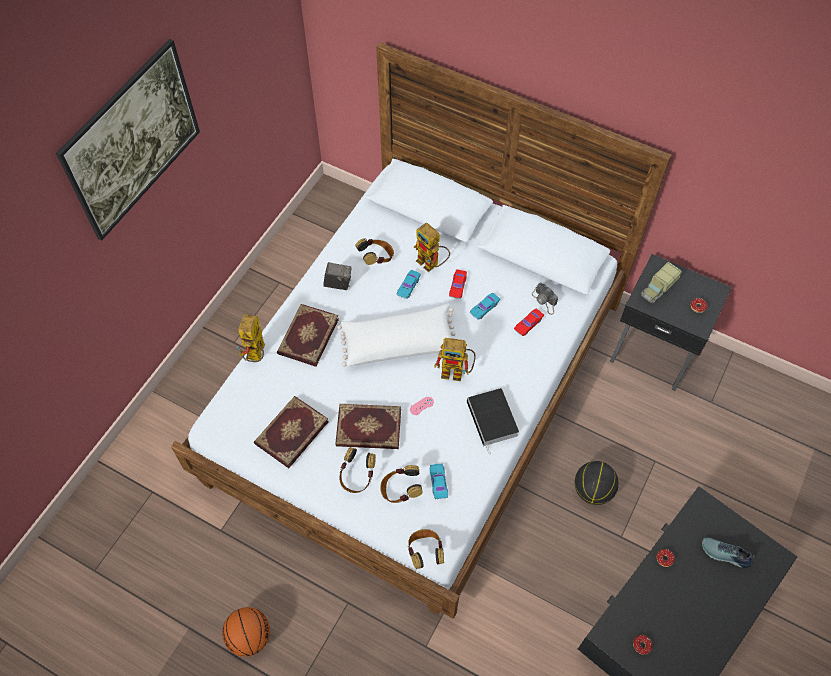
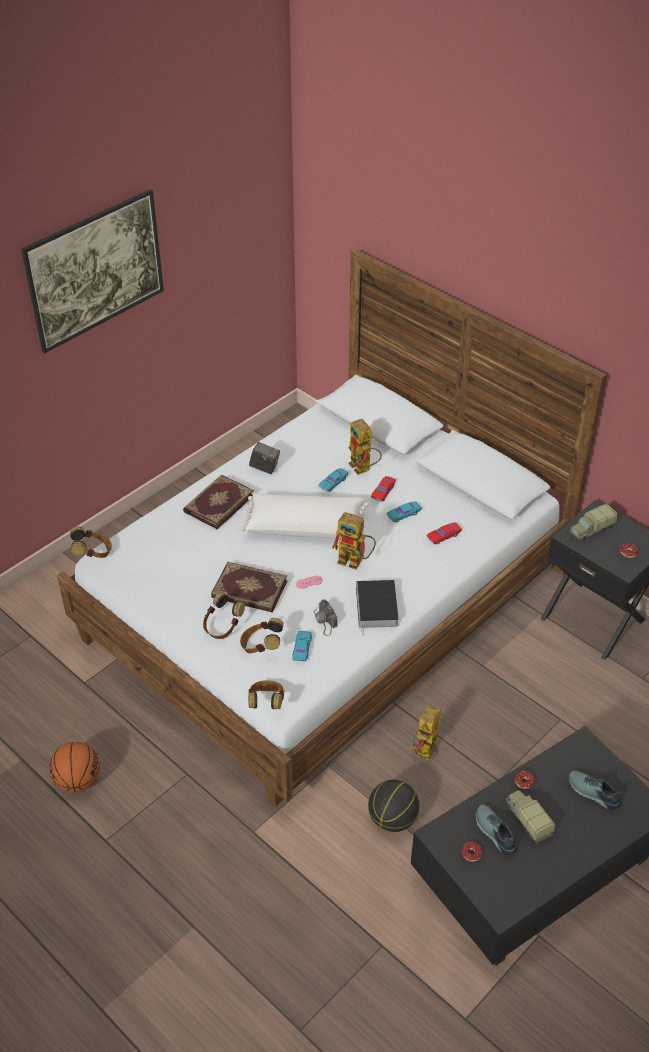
camera: 15 degrees right, 15 degrees down
toy robot [237,314,265,362] -> toy robot moved to [411,705,441,760]
book [254,396,329,468] -> none
headphones [355,238,394,265] -> headphones moved to [70,526,112,558]
camera [532,283,558,315] -> camera moved to [314,599,337,636]
basketball [575,461,619,505] -> basketball moved to [368,780,419,832]
none -> shoe [476,805,517,855]
none -> toy truck [506,790,556,844]

